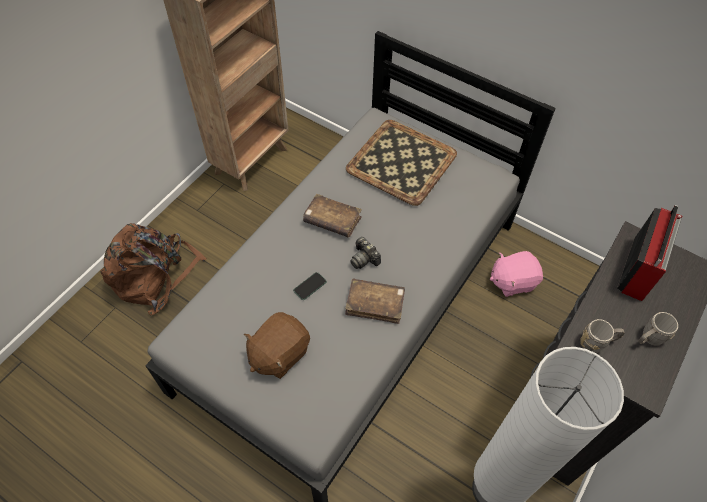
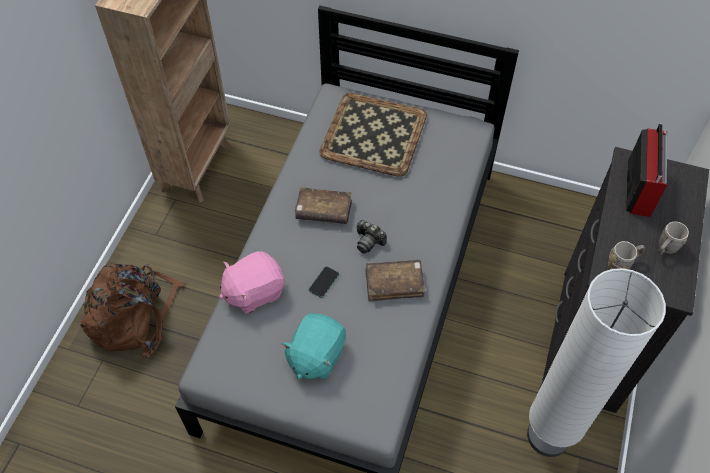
camera: 15 degrees left, 0 degrees up
brown plush toy [244,312,310,379] -> turquoise plush toy [282,313,346,379]
pink plush toy [490,251,543,297] -> pink plush toy moved to [219,251,285,314]

